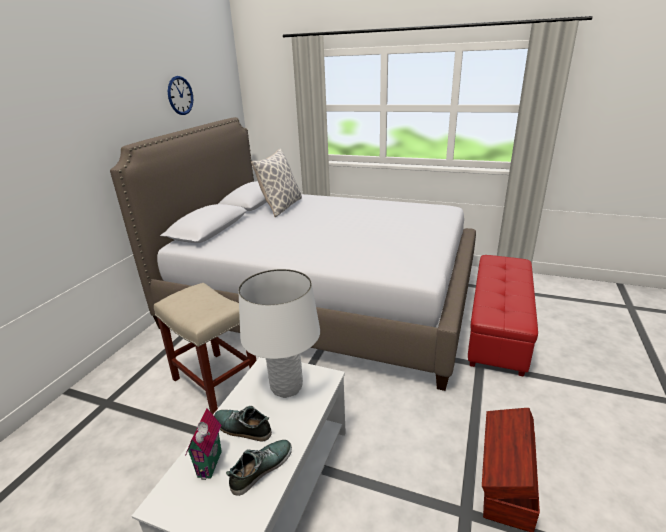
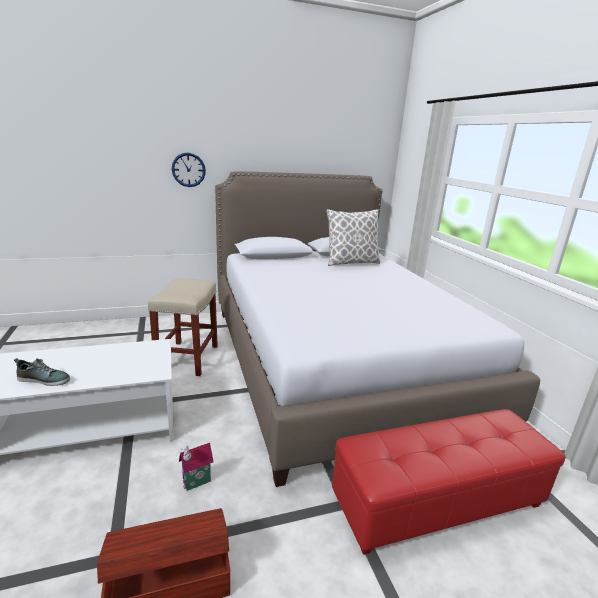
camera: 50 degrees right, 5 degrees down
wall clock [168,76,193,115] -> wall clock moved to [172,153,206,187]
toy house [185,408,222,480] -> toy house moved to [179,443,213,491]
shoe [214,406,272,442] -> none
white table lamp [238,269,320,398] -> none

